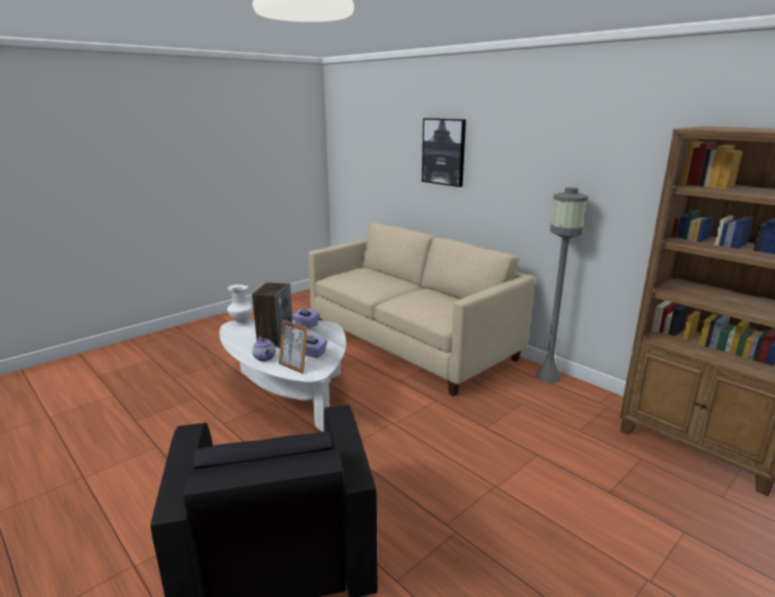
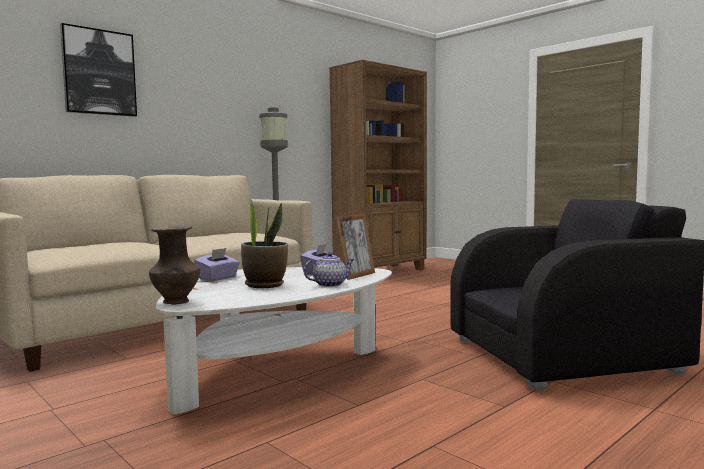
camera: 90 degrees left, 15 degrees down
white vase [227,284,253,325] -> brown vase [149,226,200,305]
speaker [252,282,293,348] -> potted plant [241,197,288,288]

